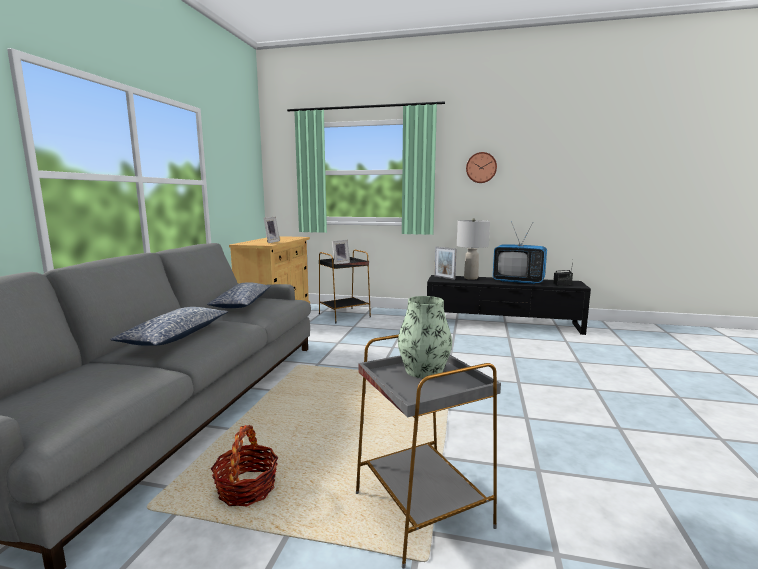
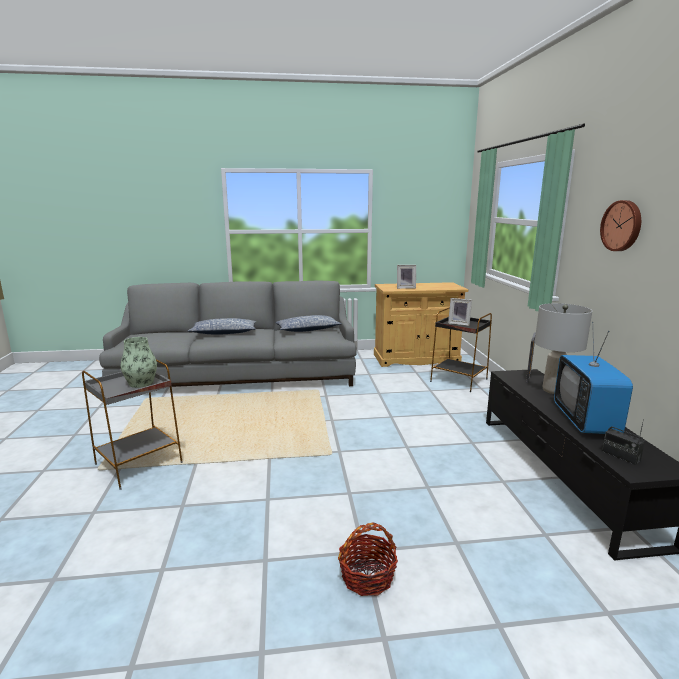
camera: 70 degrees right, 5 degrees up
basket [211,425,278,506] -> basket moved to [338,522,398,596]

